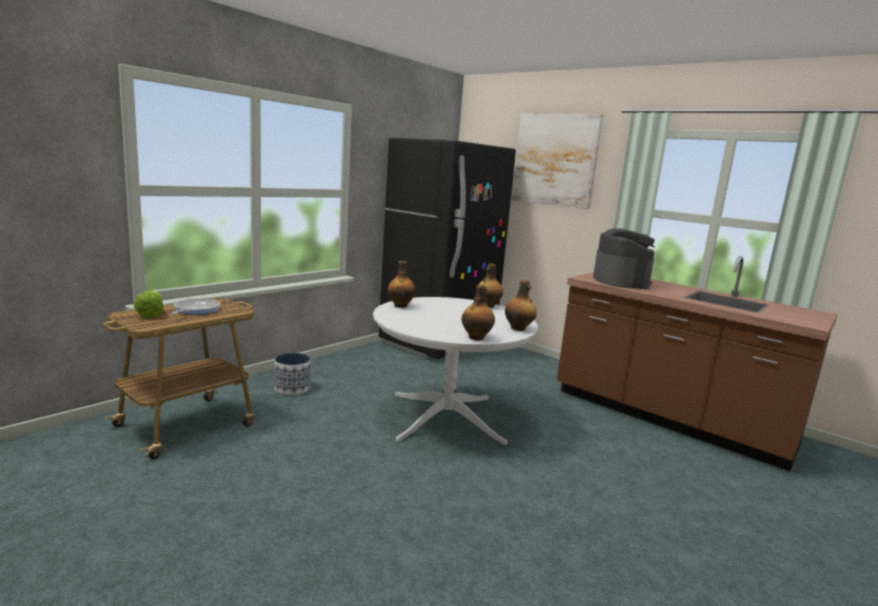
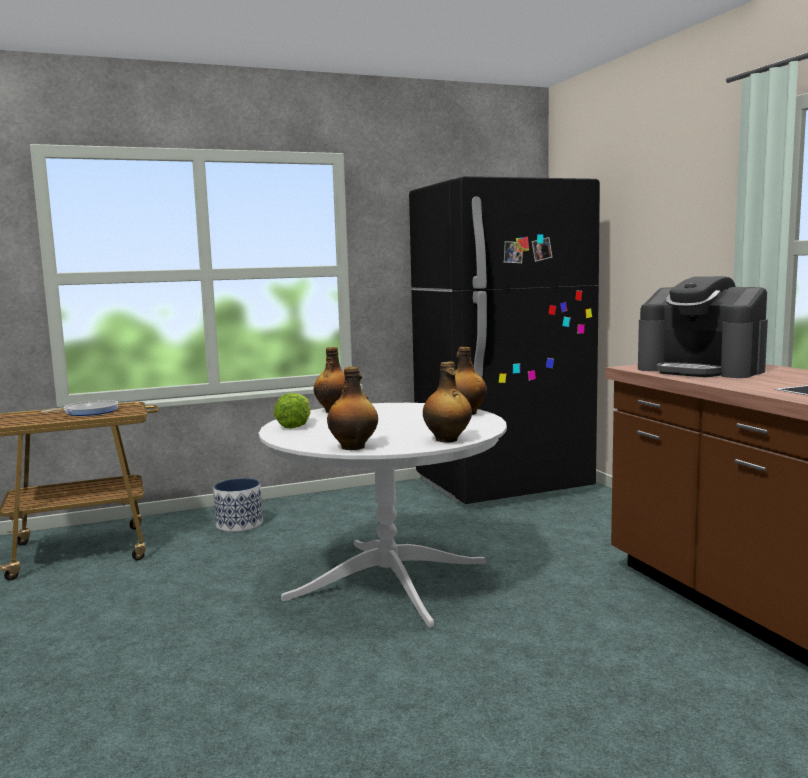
camera: 30 degrees right, 5 degrees down
lettuce [134,290,164,318] -> lettuce moved to [274,393,310,429]
picture [512,113,603,209] -> none
coffee machine [593,228,655,289] -> coffee machine turned 105 degrees clockwise [638,276,768,378]

